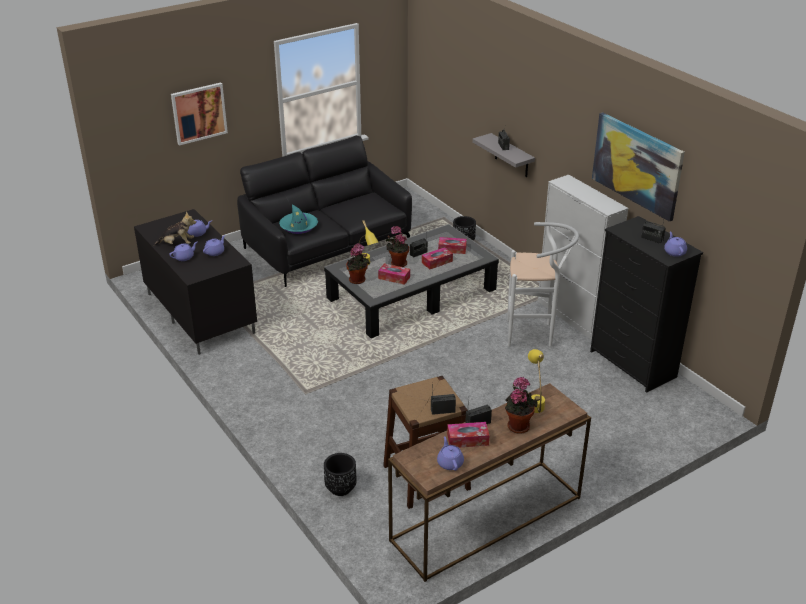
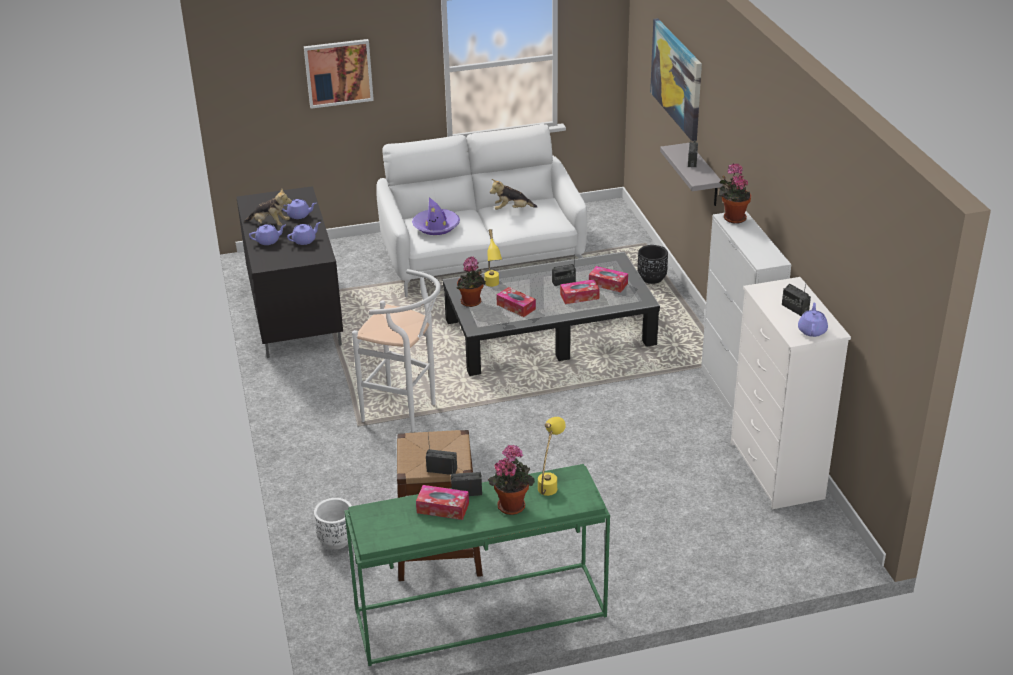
camera: 20 degrees right, 0 degrees up
black sofa [237,136,412,287] -> white sofa [376,124,587,297]
turquoise hat [279,204,318,234] -> purple hat [412,197,460,235]
black planter [324,453,357,496] -> white planter [314,498,352,549]
potted plant [385,226,409,267] -> potted plant moved to [719,164,751,224]
brown console table [388,383,591,582] -> green console table [344,464,610,666]
purple teapot [437,436,464,471] -> none
white stool [507,222,579,347] -> white stool moved to [352,269,441,432]
black dresser [590,216,703,393] -> white dresser [731,277,851,509]
picture [592,112,685,222] -> picture moved to [650,18,702,142]
none -> plush toy [490,179,537,210]

